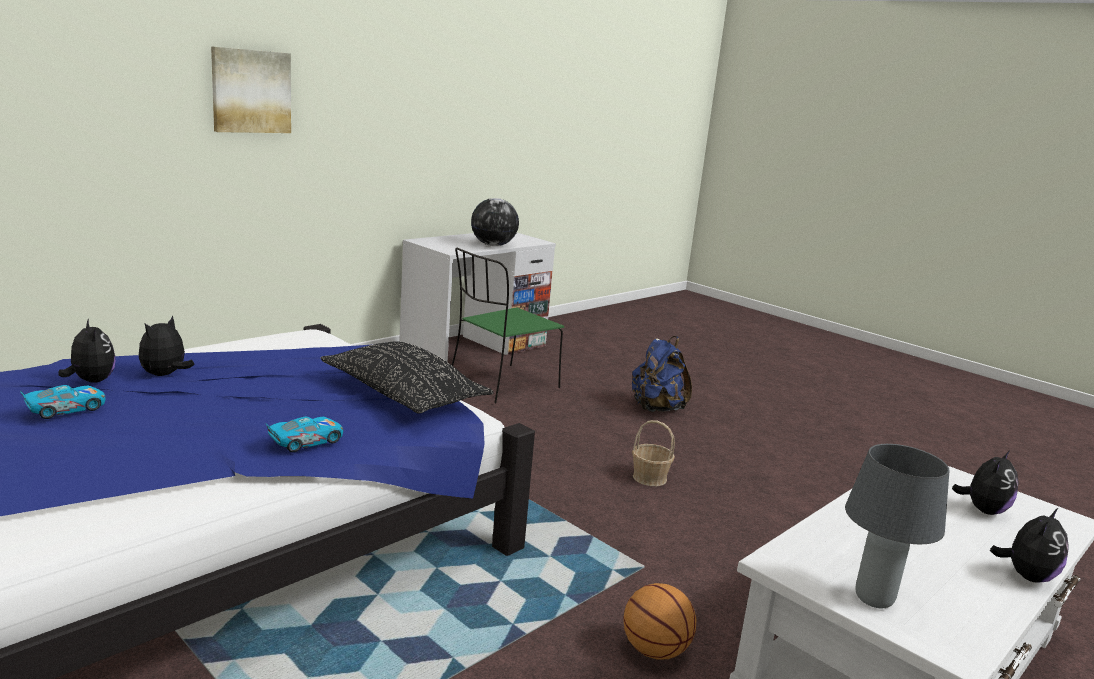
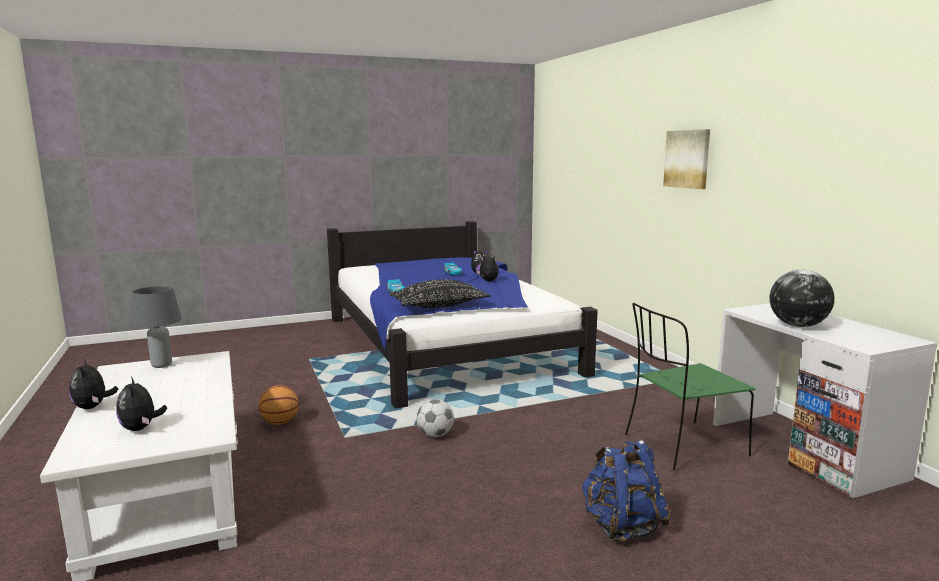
camera: 115 degrees right, 5 degrees down
green chair [452,248,564,403] -> green chair turned 90 degrees counterclockwise [625,303,756,471]
basket [632,420,675,486] -> none
none -> football [417,399,454,437]

